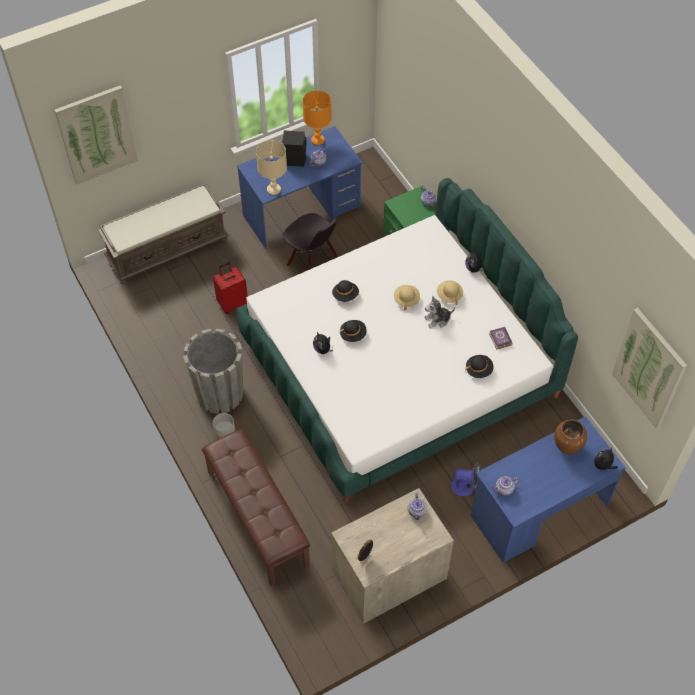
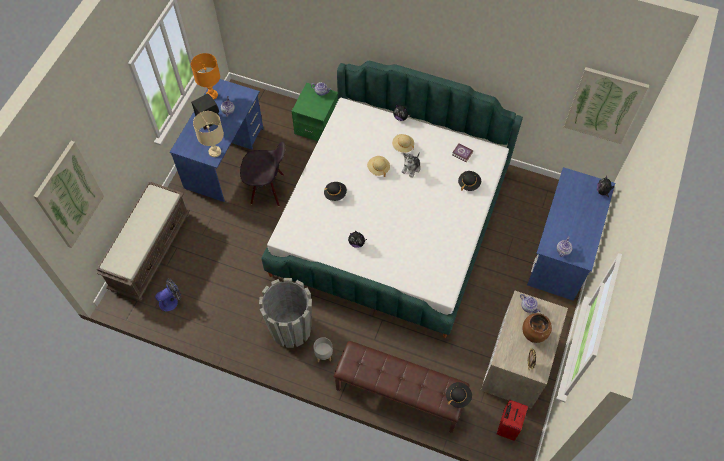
camera: 40 degrees left, 5 degrees up
red suitcase [213,262,248,314] -> red suitcase moved to [497,399,528,441]
black hat [340,320,367,342] -> black hat moved to [446,382,472,408]
fan [451,461,483,497] -> fan moved to [155,278,182,312]
brown vase [554,420,587,454] -> brown vase moved to [522,313,552,343]

